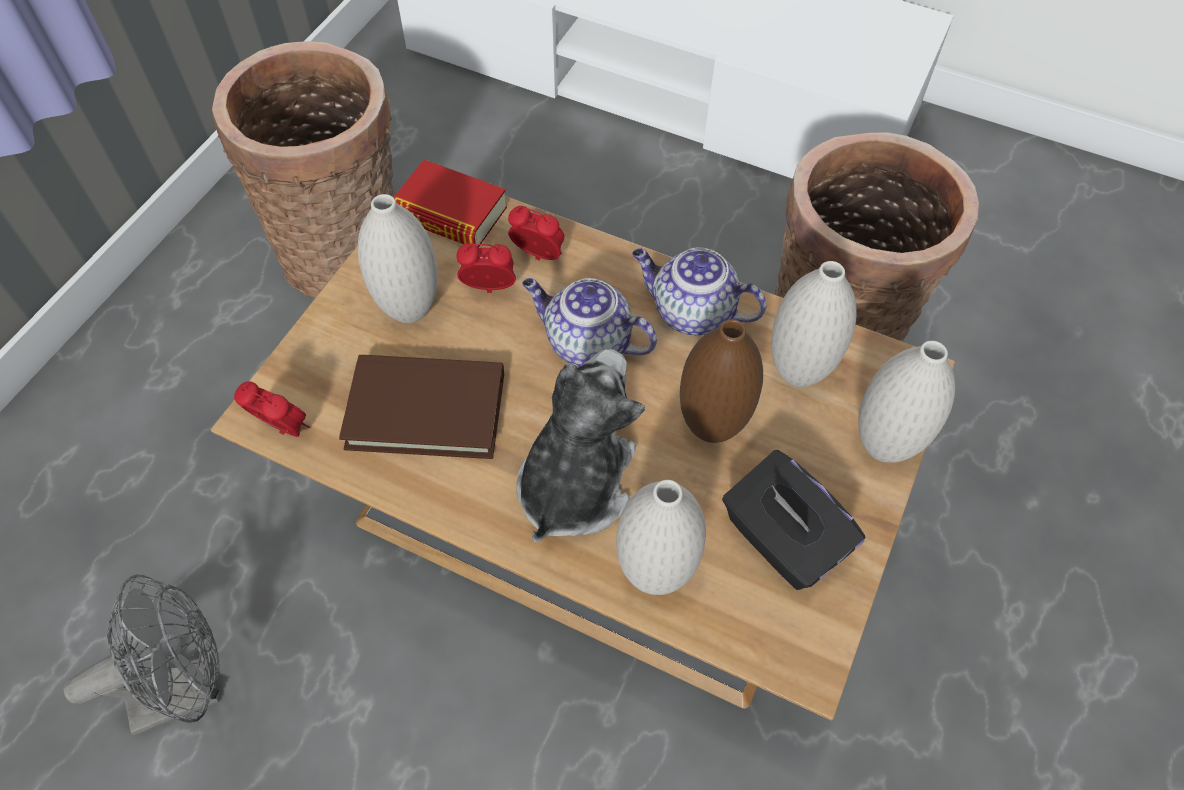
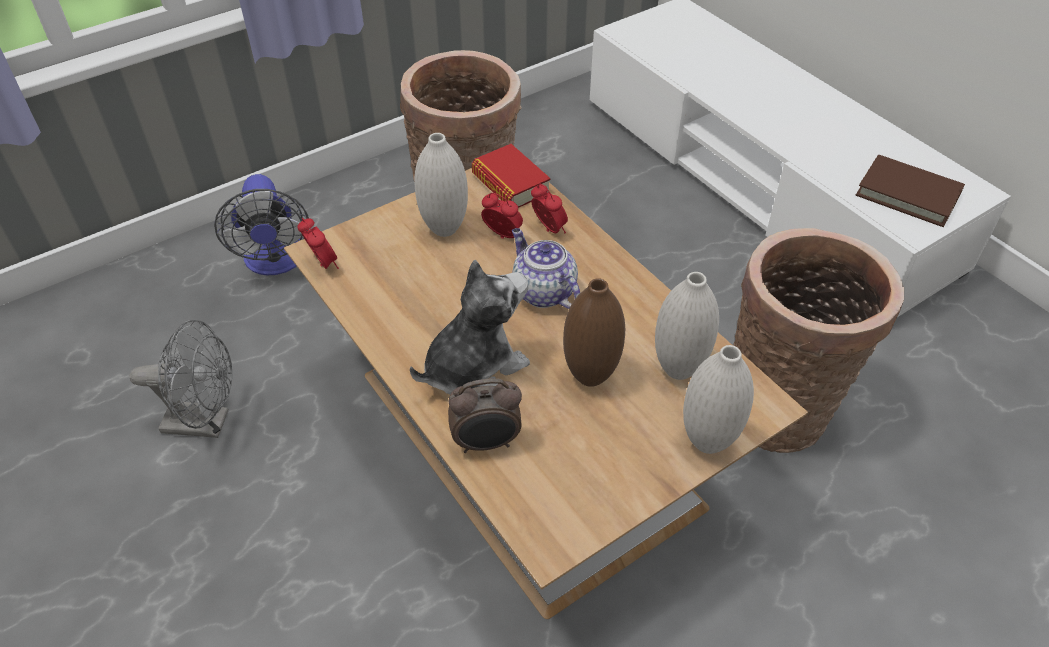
camera: 30 degrees right, 10 degrees down
brown book [339,355,504,459] -> brown book moved to [856,154,965,227]
white vase [616,480,706,595] -> alarm clock [448,378,522,453]
teapot [632,247,767,335] -> none
black tissue box [722,450,865,590] -> none
none -> fan [214,174,309,275]

